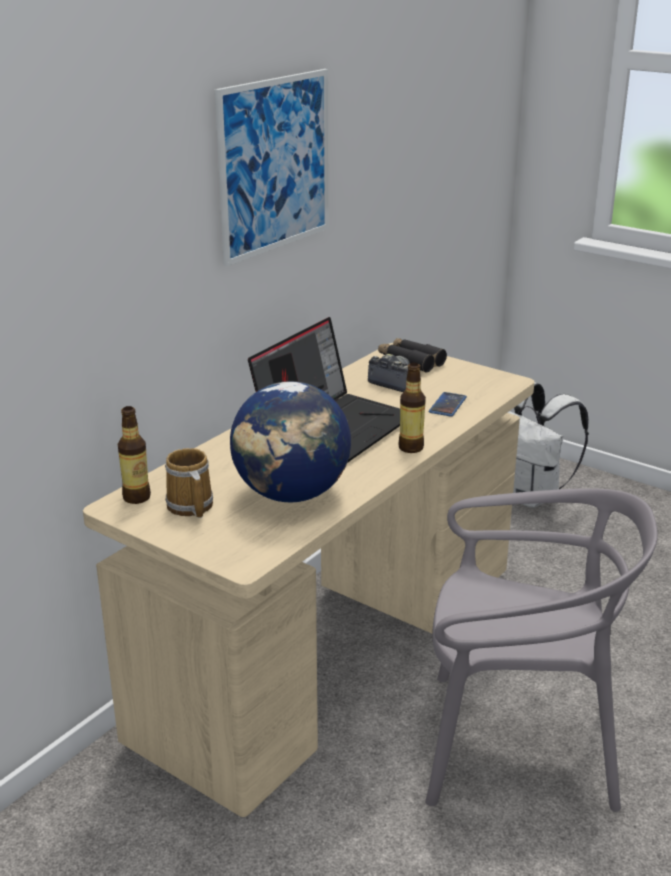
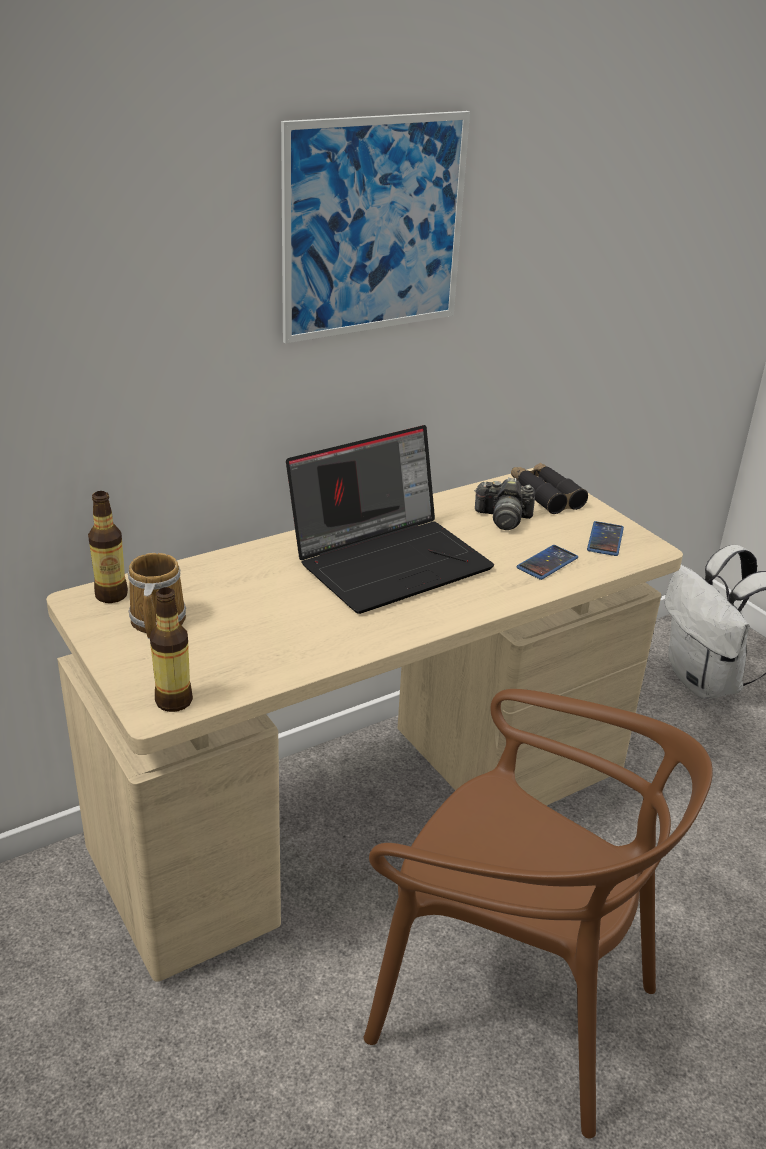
camera: 20 degrees right, 5 degrees up
globe [230,381,351,502] -> none
camera [368,354,410,392] -> camera turned 135 degrees clockwise [474,477,535,530]
bottle [399,363,426,453] -> bottle moved to [150,587,193,712]
grey chair [425,488,658,812] -> brown chair [363,689,713,1139]
none -> phone [587,521,624,556]

